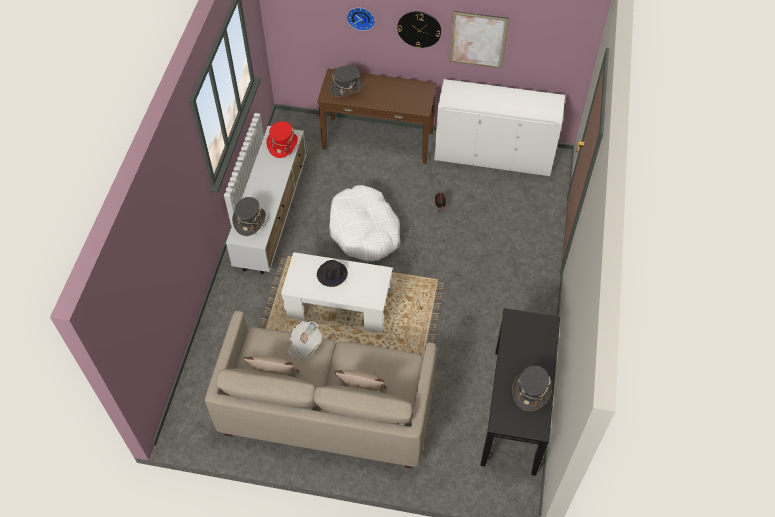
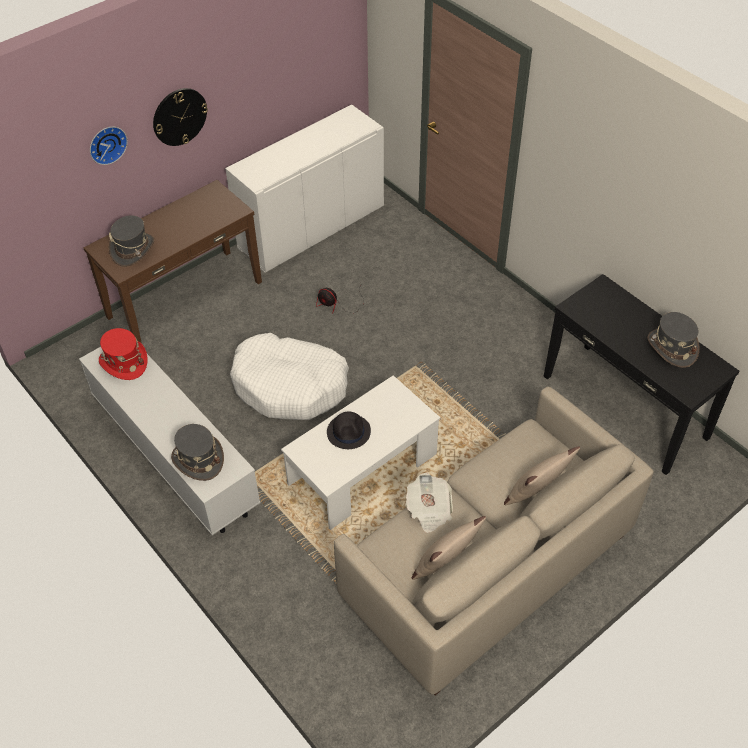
camera: 50 degrees left, 5 degrees down
picture [449,11,509,68] -> none

